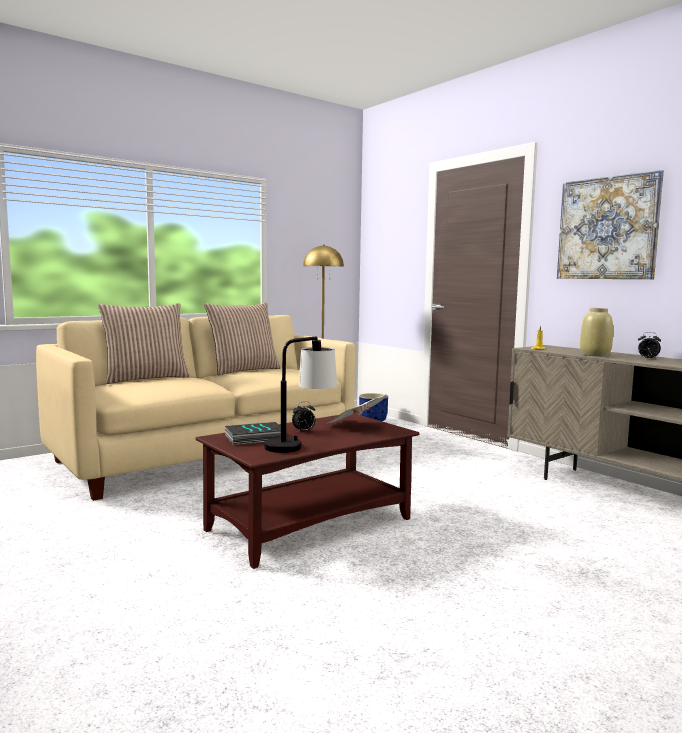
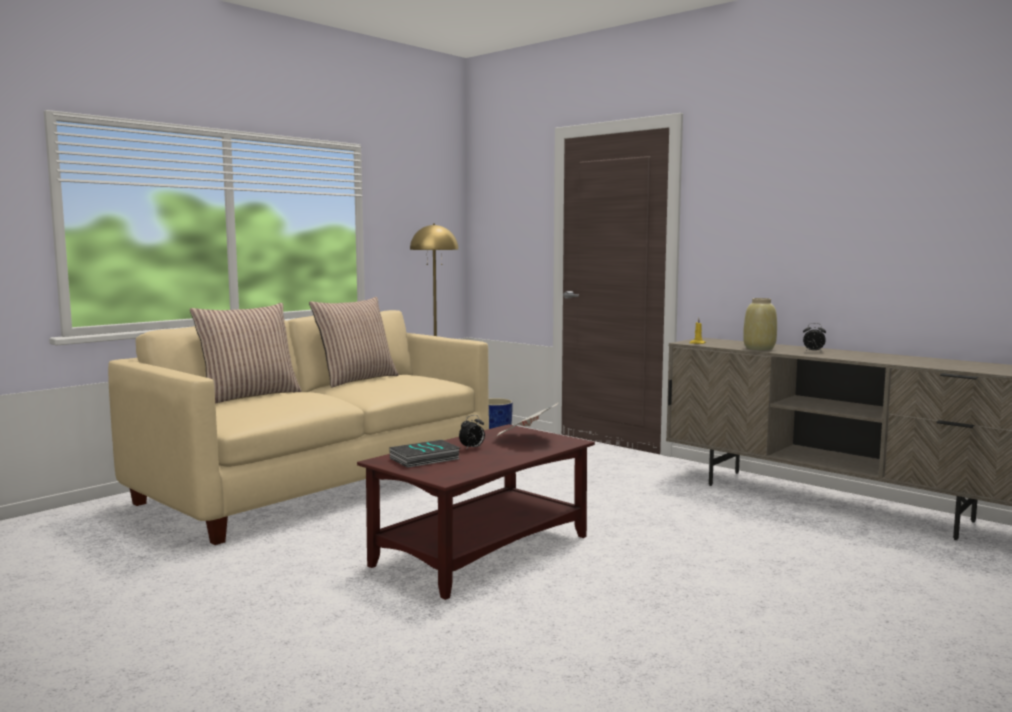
camera: 10 degrees left, 0 degrees up
table lamp [264,336,337,453] -> none
picture [557,170,664,279] -> none

